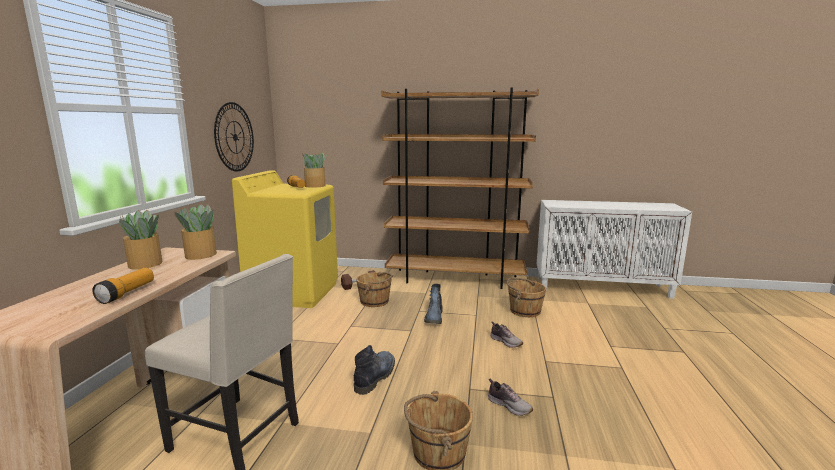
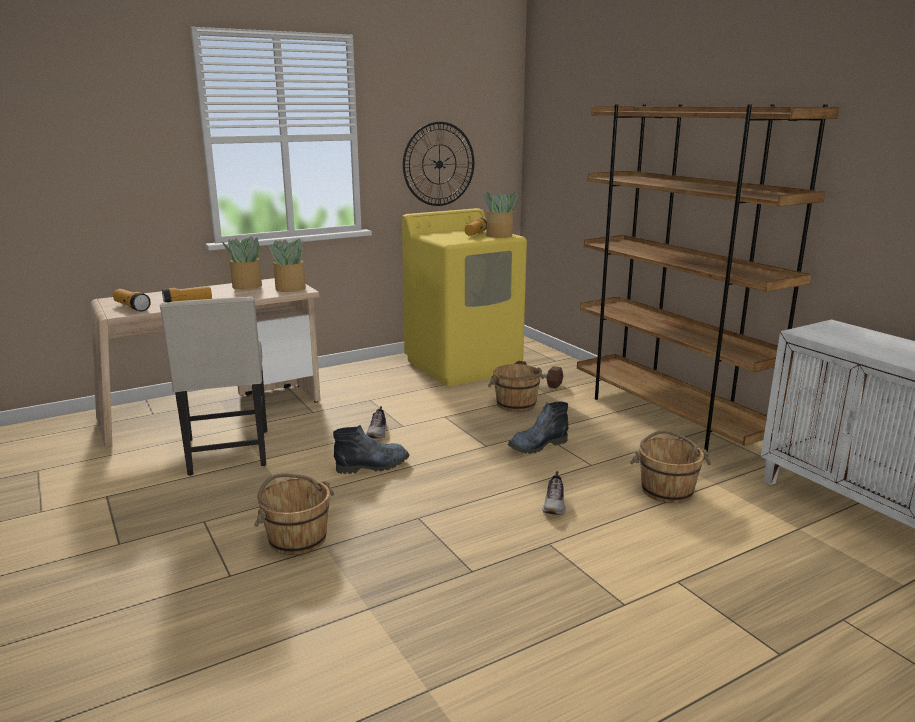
camera: 50 degrees right, 5 degrees up
shoe [488,379,533,416] -> shoe moved to [366,406,387,439]
none -> flashlight [113,289,151,312]

